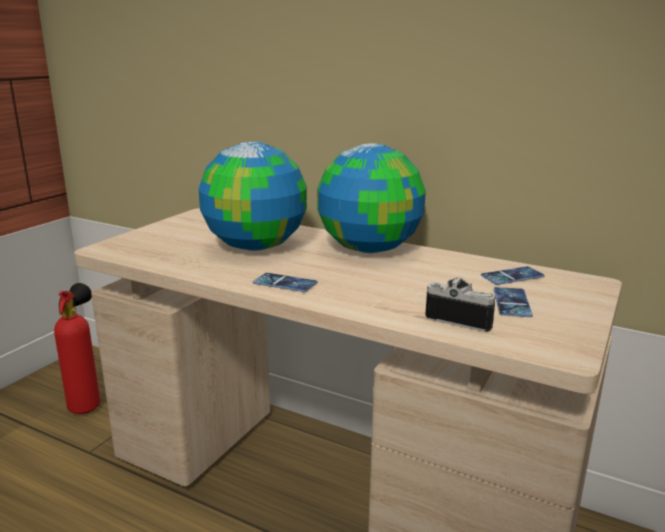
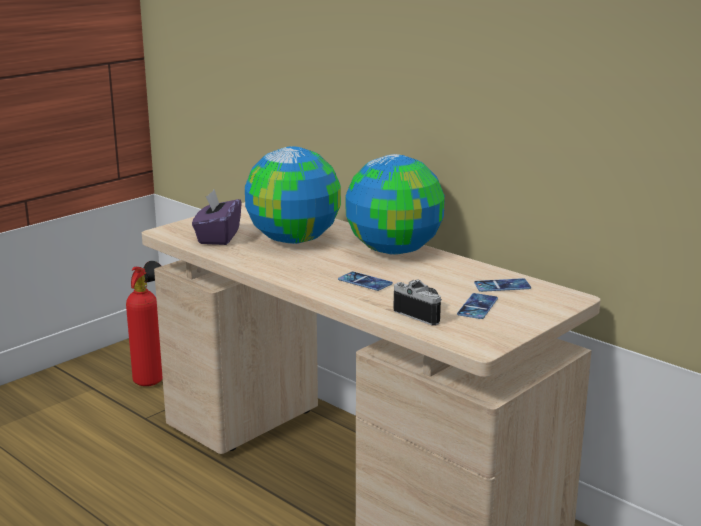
camera: 15 degrees right, 0 degrees up
phone [253,273,317,292] -> phone moved to [338,272,393,291]
none -> purple tissue box [192,190,242,245]

